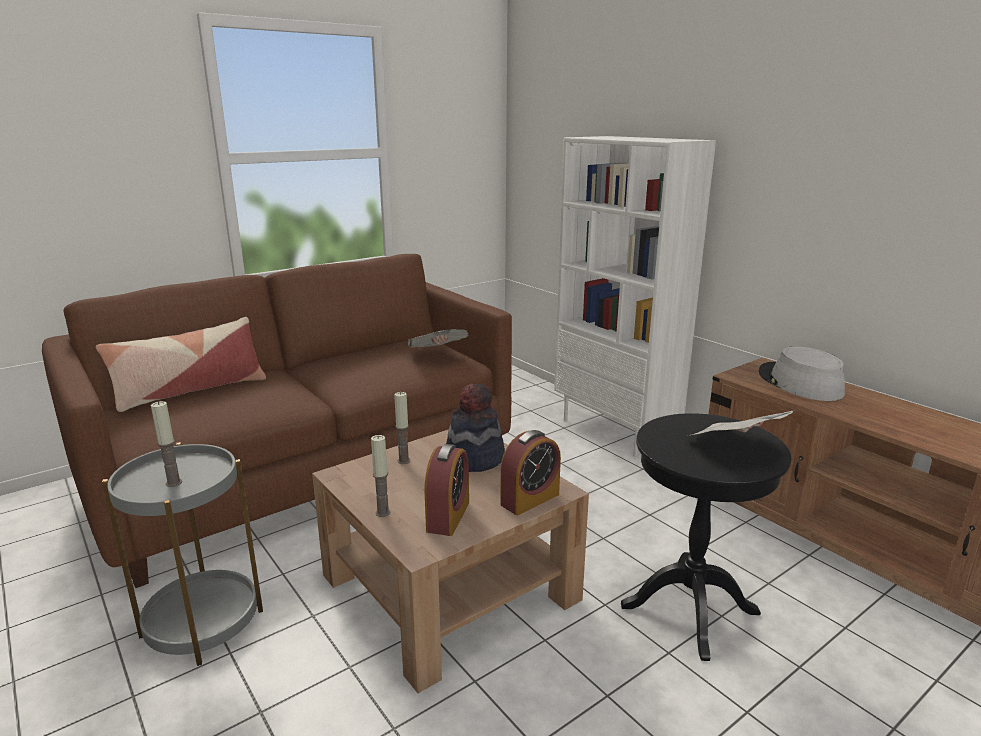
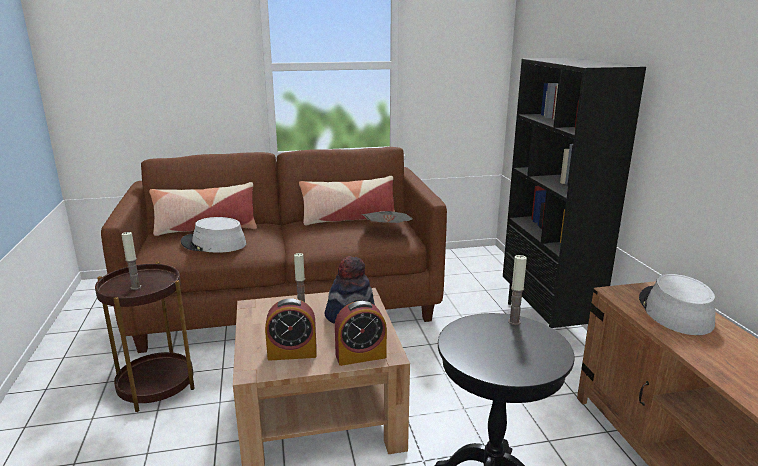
camera: 25 degrees right, 0 degrees up
grey side table [102,442,263,666] -> brown side table [95,262,195,412]
candle [371,435,390,517] -> candle moved to [508,255,527,325]
alarm clock [425,444,469,536] -> alarm clock turned 45 degrees clockwise [265,298,317,361]
white bookcase [554,136,716,456] -> black bookcase [503,58,646,336]
newspaper [687,410,795,436] -> none
none -> grey hat [181,217,246,253]
none -> pillow [299,176,395,225]

